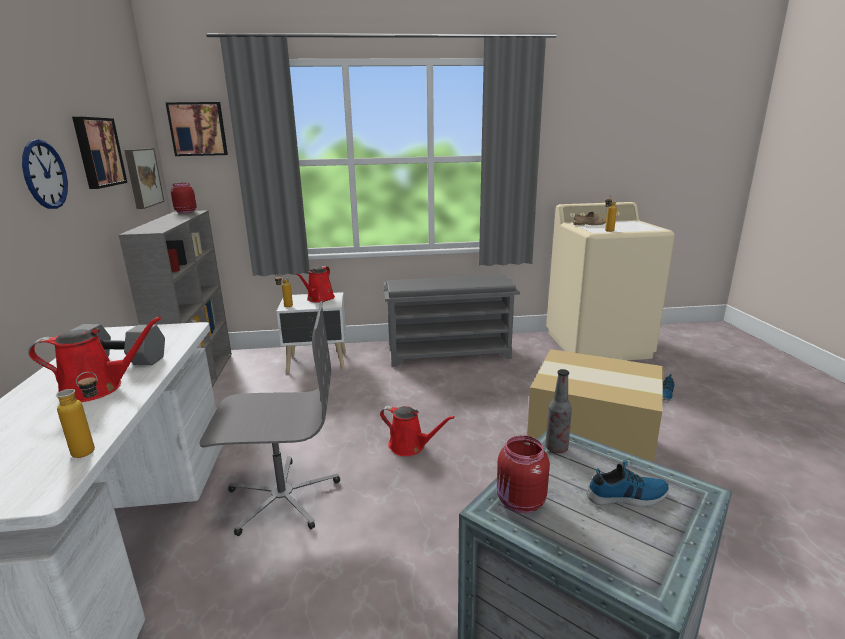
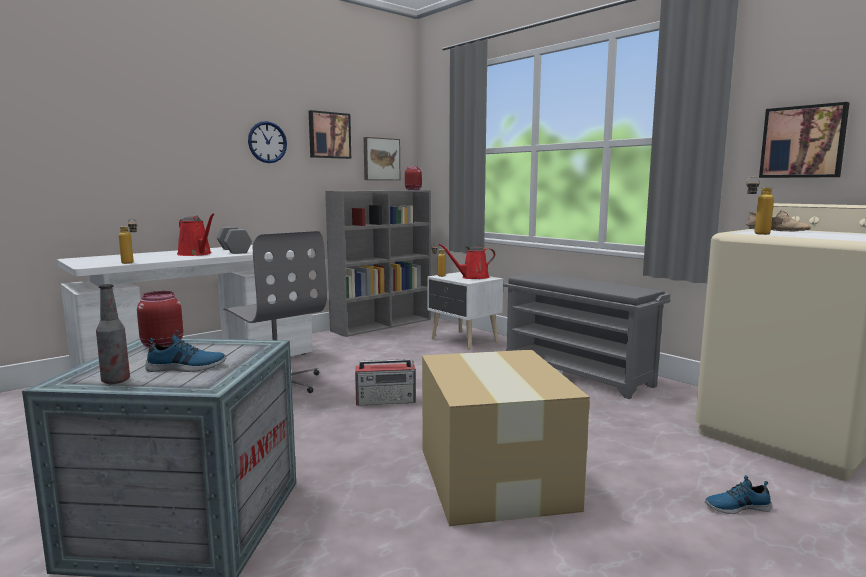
camera: 55 degrees right, 10 degrees down
picture [166,102,228,156] -> picture moved to [759,102,850,178]
red watering can [380,406,455,456] -> radio [355,359,416,406]
bottle [545,369,572,453] -> bottle moved to [96,284,130,384]
shoe [587,460,669,507] -> shoe turned 60 degrees counterclockwise [145,330,226,372]

